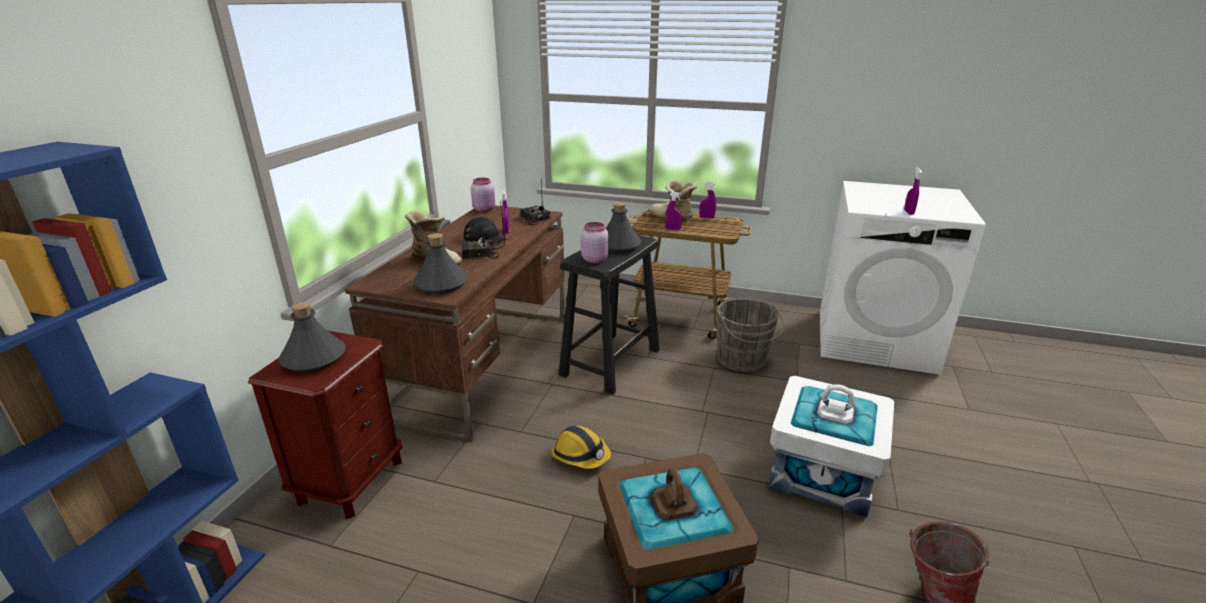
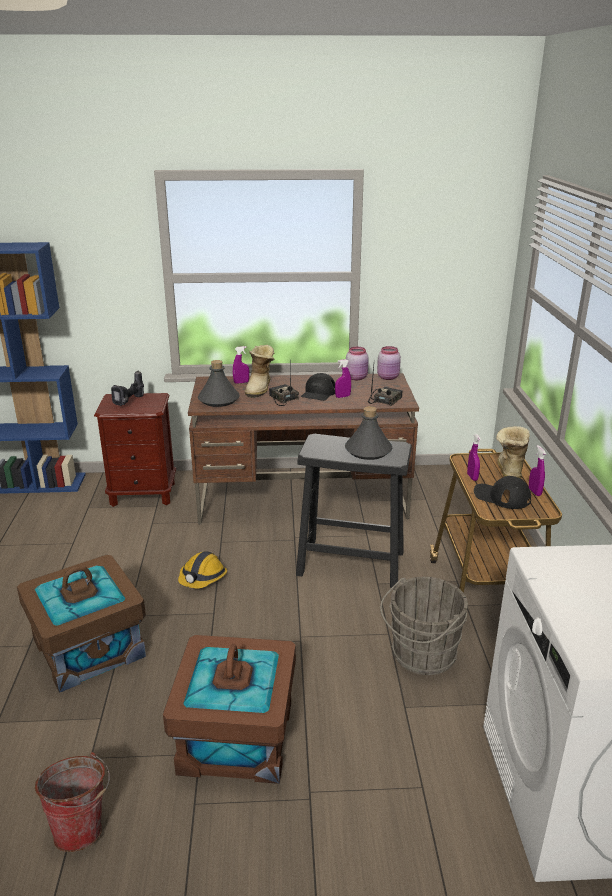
camera: 70 degrees right, 0 degrees up
grey bottle [279,302,346,372] -> power drill [111,371,144,406]
pink jar [581,222,609,263] -> pink jar moved to [346,347,369,380]
white storage box [769,376,894,517] -> brown storage box [163,635,296,784]
purple spray bottle [904,167,922,215] -> purple spray bottle moved to [233,346,249,384]
none -> black cap [474,476,531,509]

